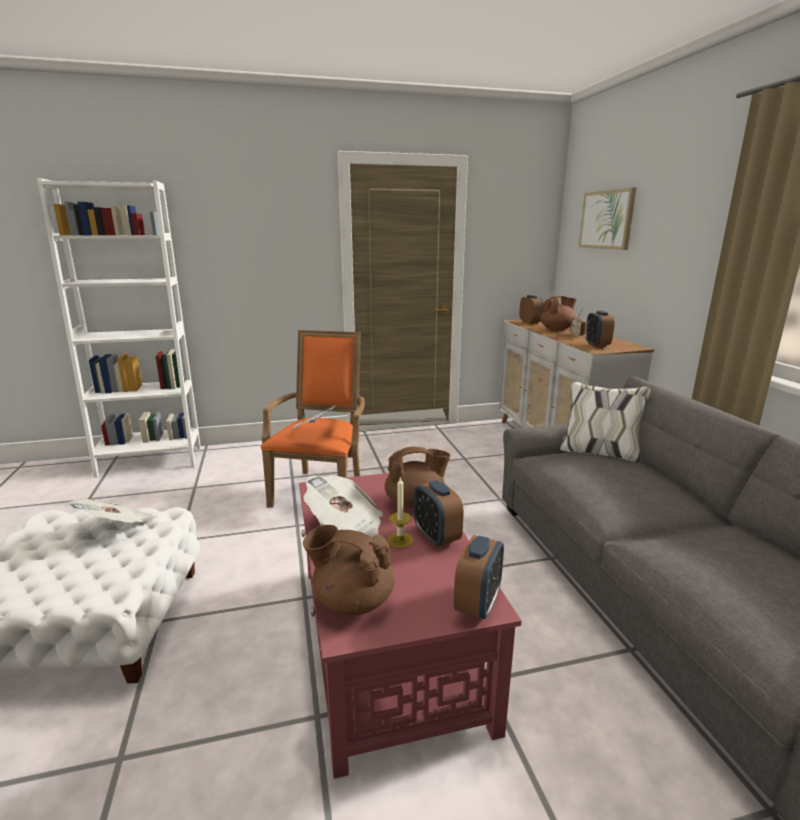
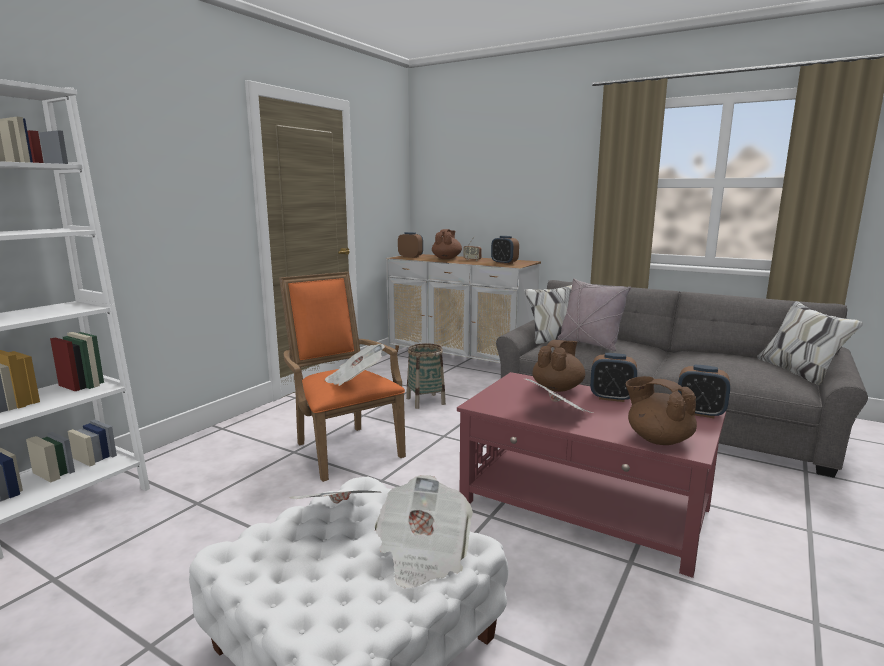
camera: 45 degrees left, 5 degrees down
brown teapot [303,525,394,615] -> brown teapot turned 75 degrees clockwise [625,376,697,445]
candle [387,476,414,548] -> none
alarm clock [454,535,504,619] -> alarm clock turned 135 degrees clockwise [678,365,730,418]
picture [579,187,637,250] -> none
none -> newspaper [375,475,473,588]
none -> basket [406,343,446,409]
none -> purple pillow [557,278,631,351]

